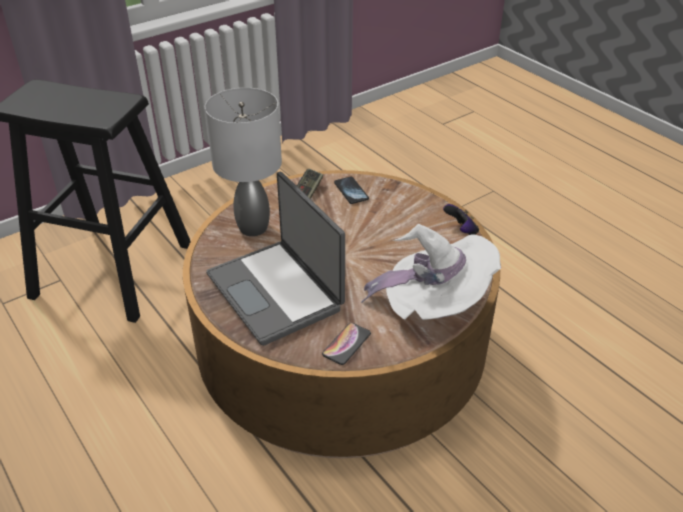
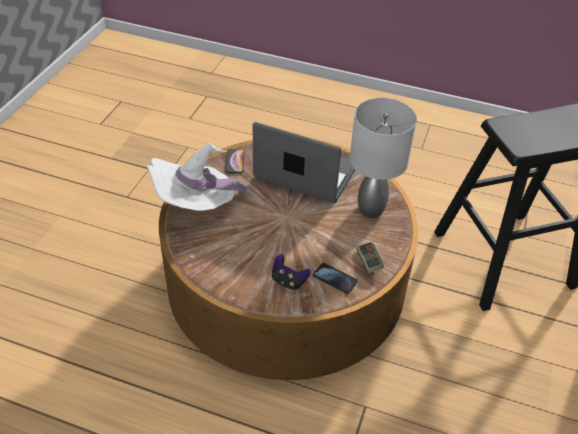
camera: 145 degrees right, 5 degrees up
game controller [443,204,479,235] -> game controller moved to [272,254,311,291]

